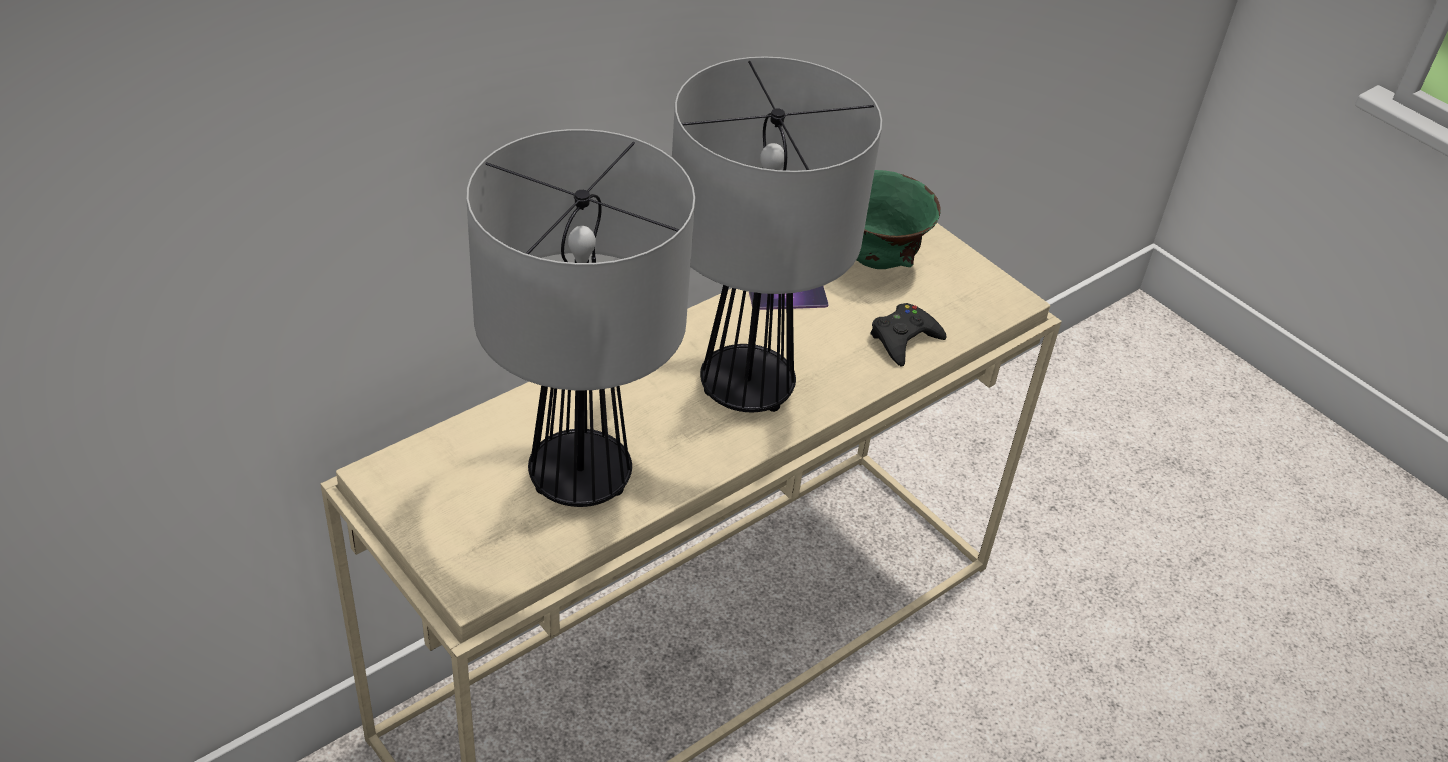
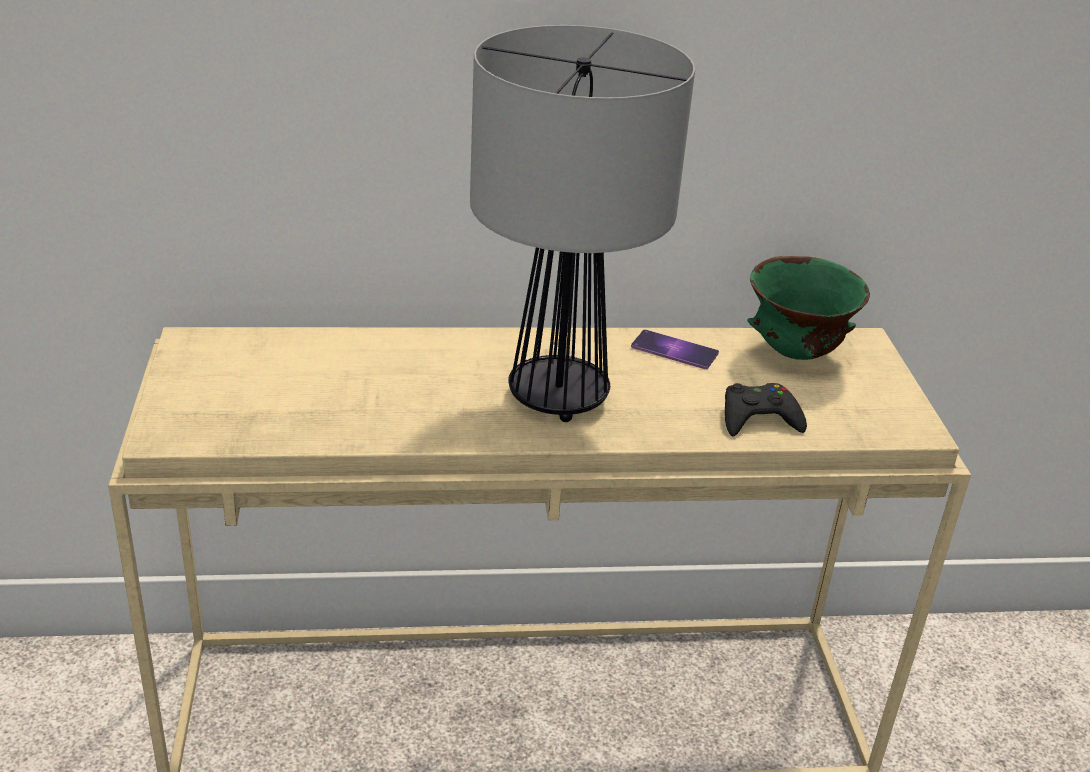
camera: 35 degrees right, 10 degrees down
table lamp [466,129,695,507] -> none

